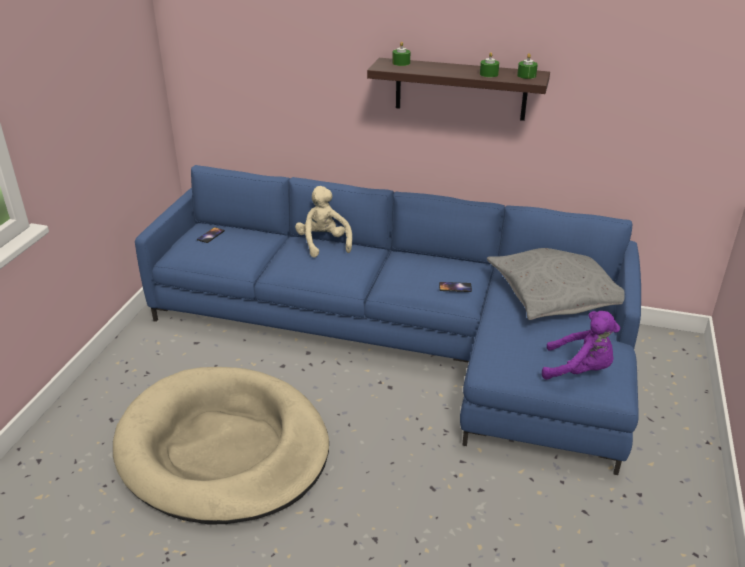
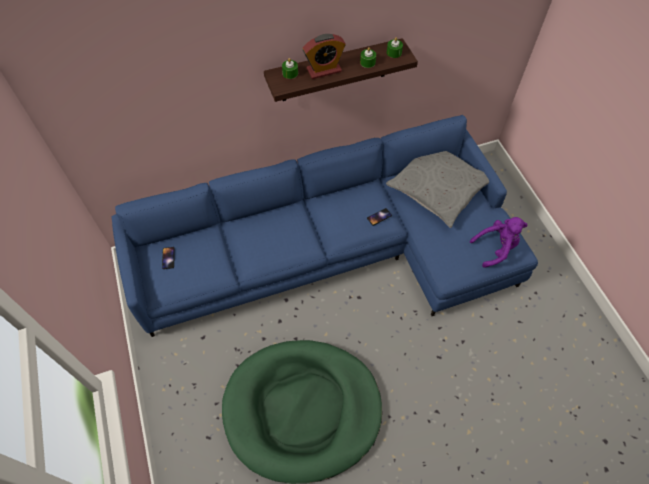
camera: 35 degrees left, 25 degrees up
beige dog bed [113,367,329,524] -> green dog bed [222,340,382,484]
beige plush toy [295,186,352,258] -> none
none -> alarm clock [303,34,346,79]

